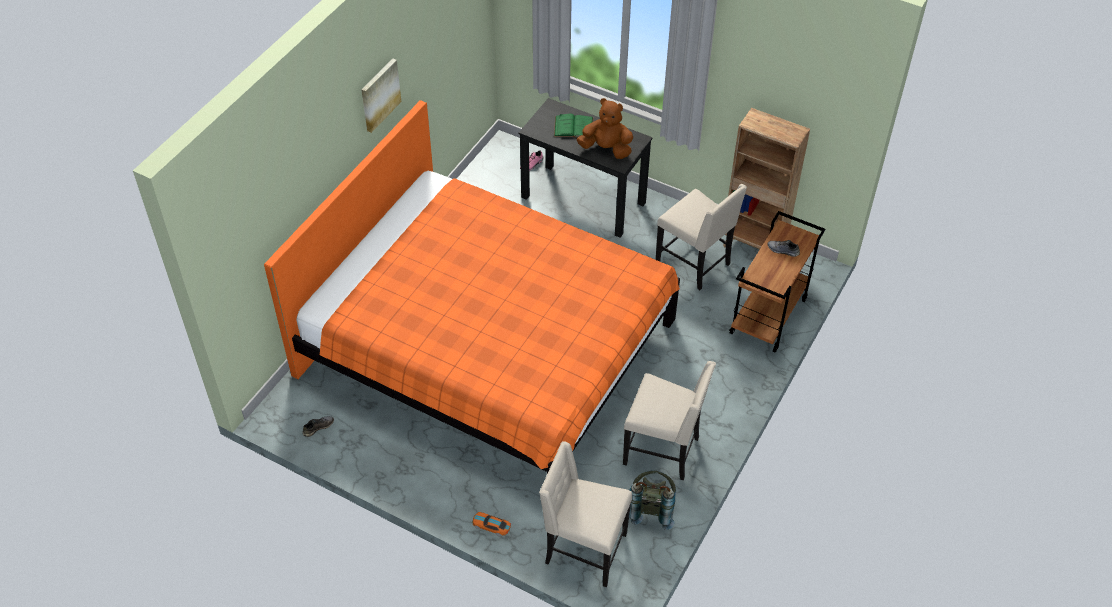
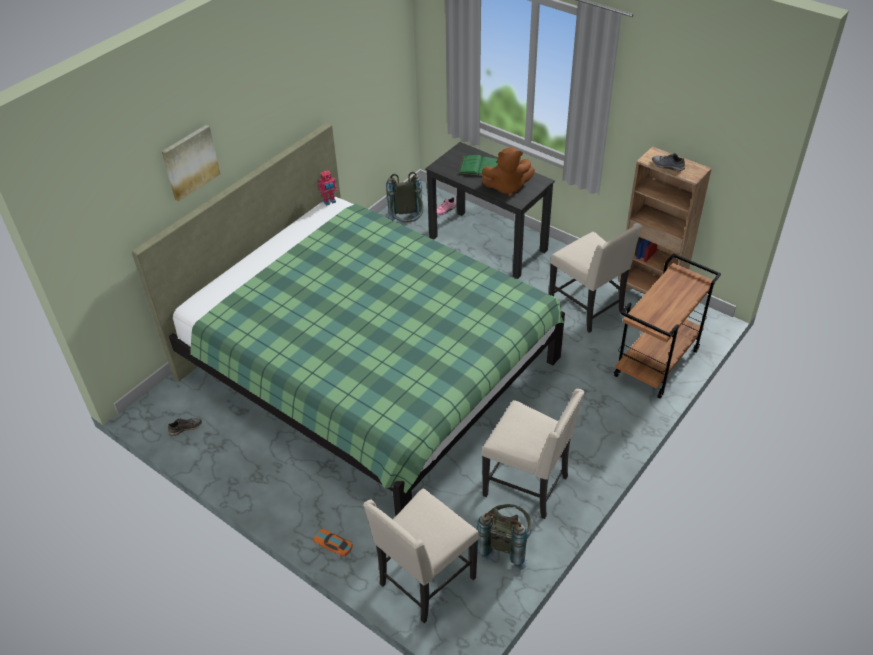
camera: 10 degrees right, 5 degrees down
orange bed [264,100,680,474] -> green bed [132,123,565,517]
picture [361,58,401,133] -> picture moved to [162,125,220,201]
beige chair [539,441,632,587] -> beige chair turned 75 degrees counterclockwise [363,488,479,623]
brown plush toy [577,98,633,159] -> brown plush toy turned 150 degrees clockwise [481,148,535,197]
grey shoe [768,240,800,257] -> grey shoe moved to [652,153,685,171]
none -> toy robot [318,170,338,206]
none -> grey backpack [386,172,424,222]

